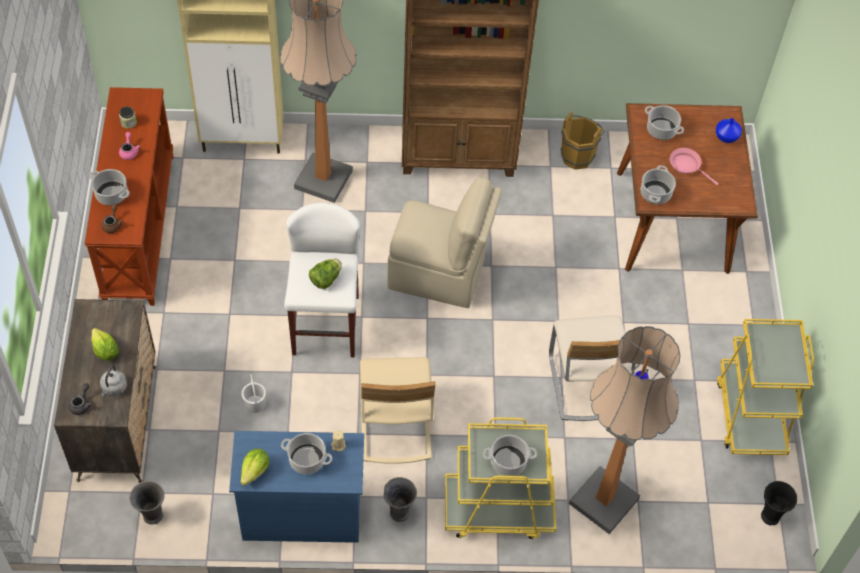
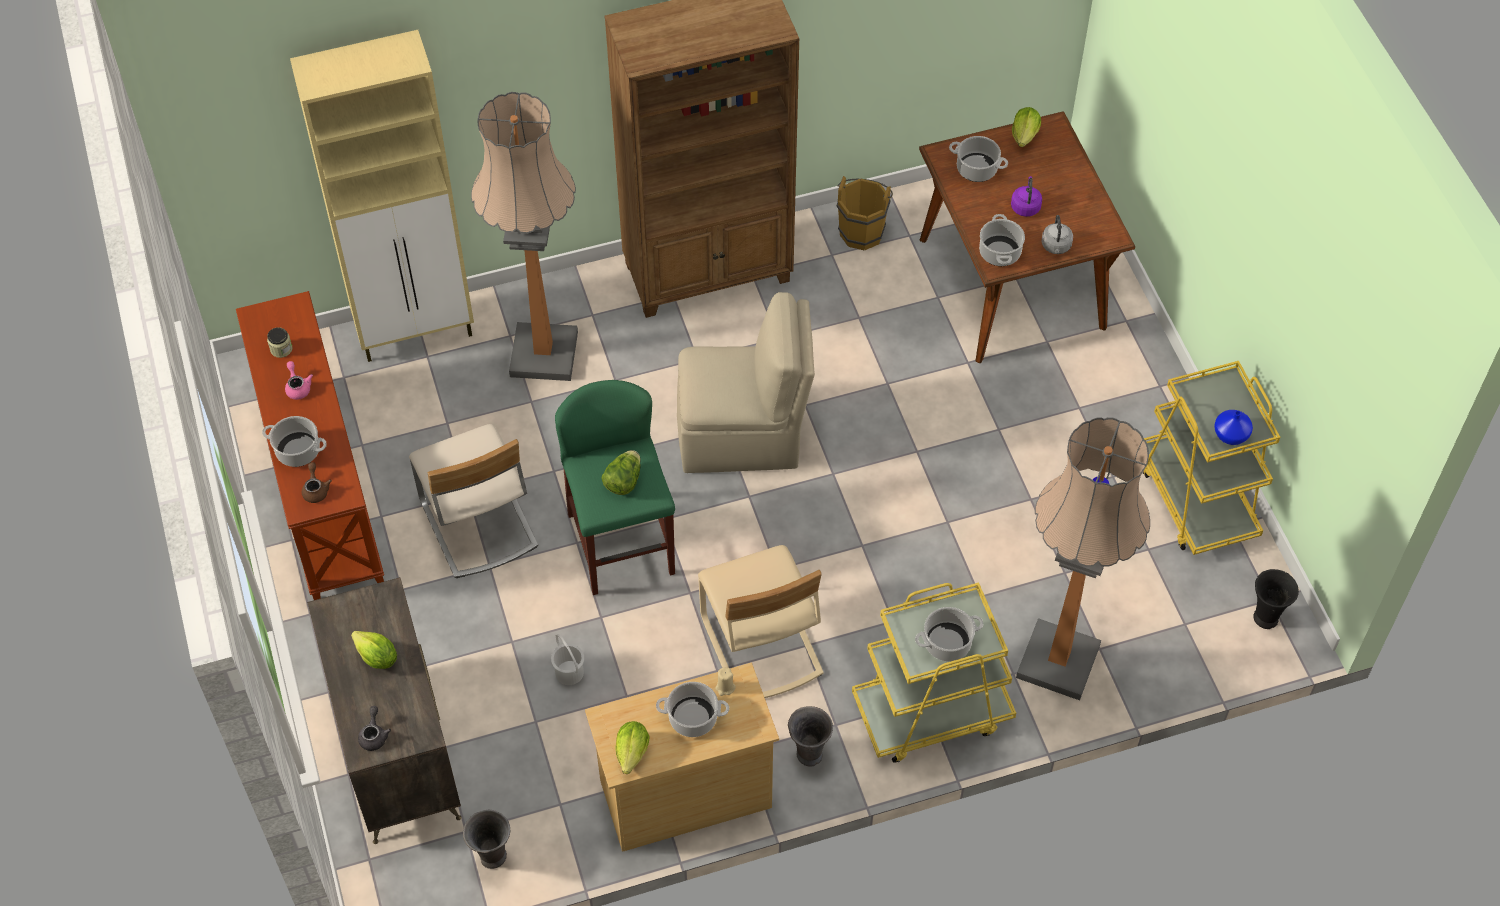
camera: 15 degrees left, 0 degrees up
grey kettle [100,365,127,396] -> grey kettle moved to [1041,215,1073,254]
blue dresser [229,431,364,543] -> beige dresser [585,663,779,852]
white stool [284,203,360,357] -> green stool [555,380,675,595]
beige chair [549,315,636,421] -> beige chair moved to [409,424,538,578]
pink frying pan [670,148,719,185] -> purple kettle [1011,176,1042,217]
blue vase [716,118,742,143] -> blue vase moved to [1214,410,1253,445]
none -> lettuce [1012,107,1041,147]

